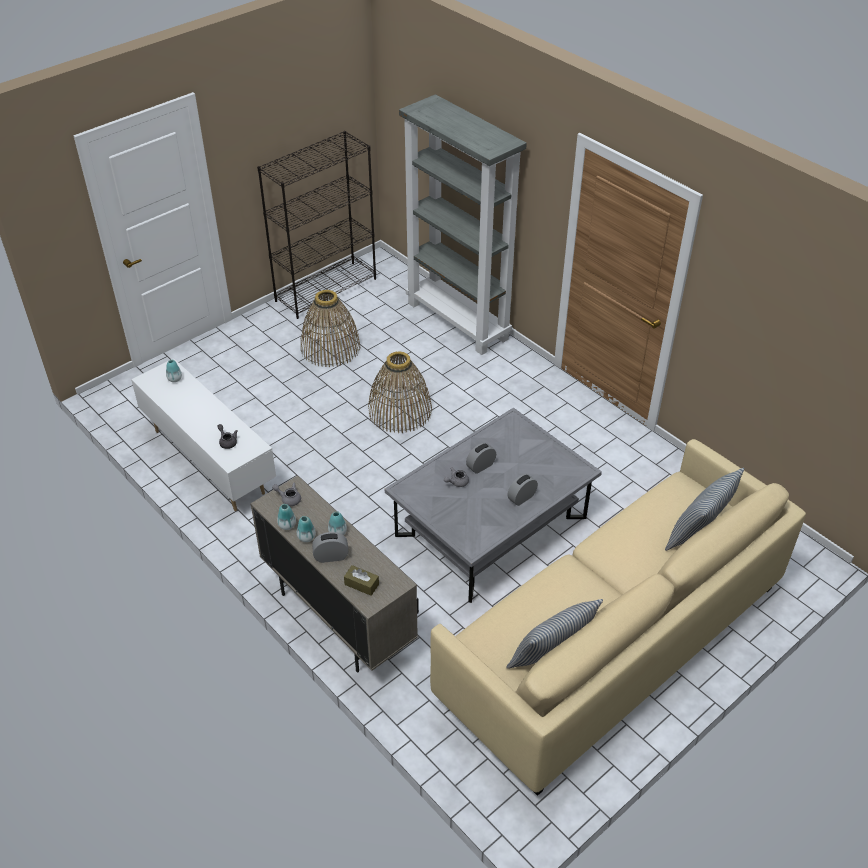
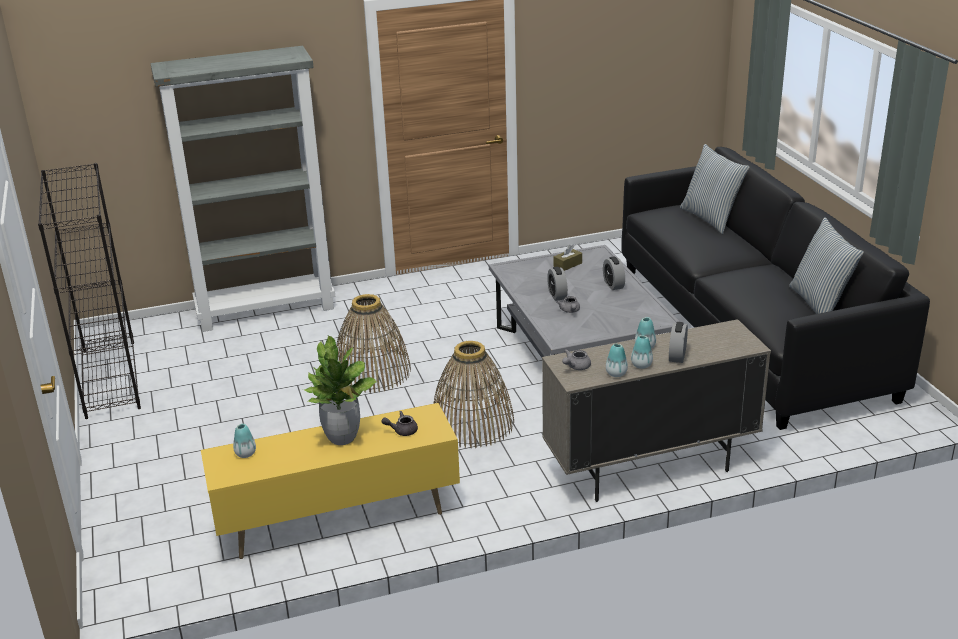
camera: 65 degrees left, 15 degrees down
white tv stand [131,358,276,511] -> yellow tv stand [201,403,460,559]
basket [300,290,361,367] -> basket moved to [433,341,514,448]
brown tissue box [344,565,379,596] -> brown tissue box moved to [554,245,582,271]
beige sofa [430,439,806,796] -> black sofa [621,147,930,430]
none -> potted plant [304,336,377,445]

